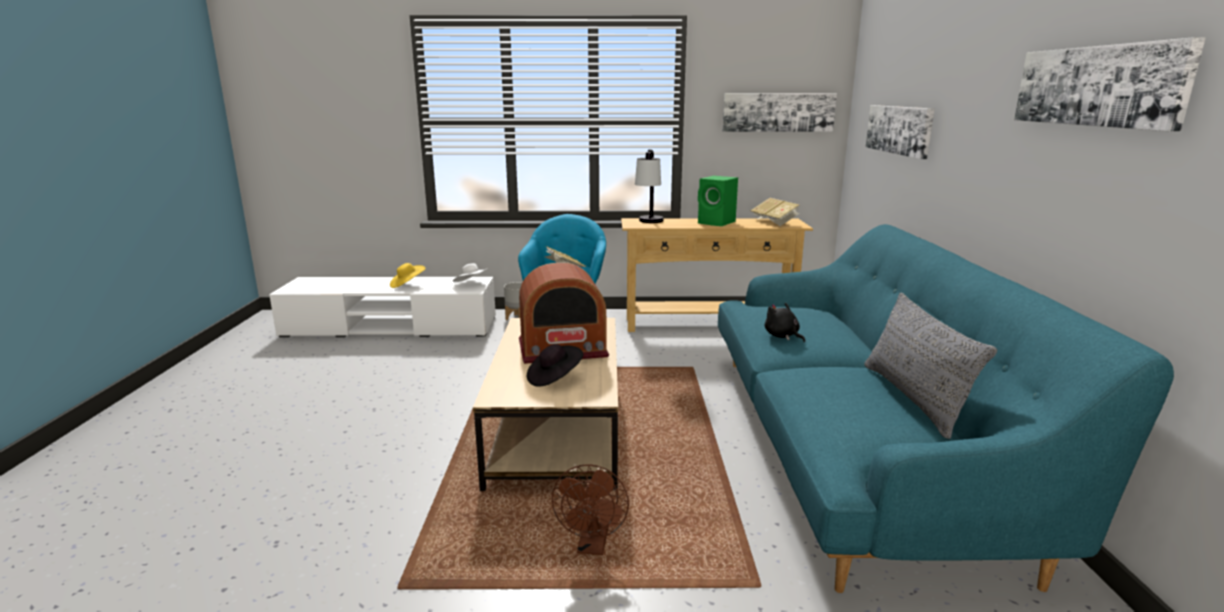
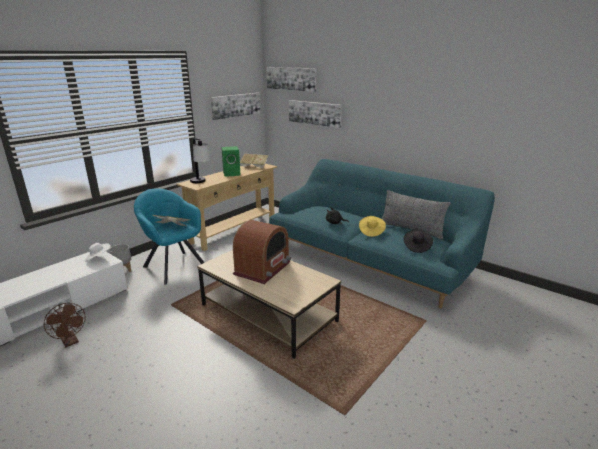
camera: 50 degrees left, 5 degrees up
yellow hat [390,263,426,288] -> yellow hat moved to [359,216,386,237]
black hat [527,344,583,387] -> black hat moved to [404,230,433,253]
brown fan [552,464,629,555] -> brown fan moved to [44,303,86,347]
picture [1014,37,1206,131] -> picture moved to [266,67,316,92]

